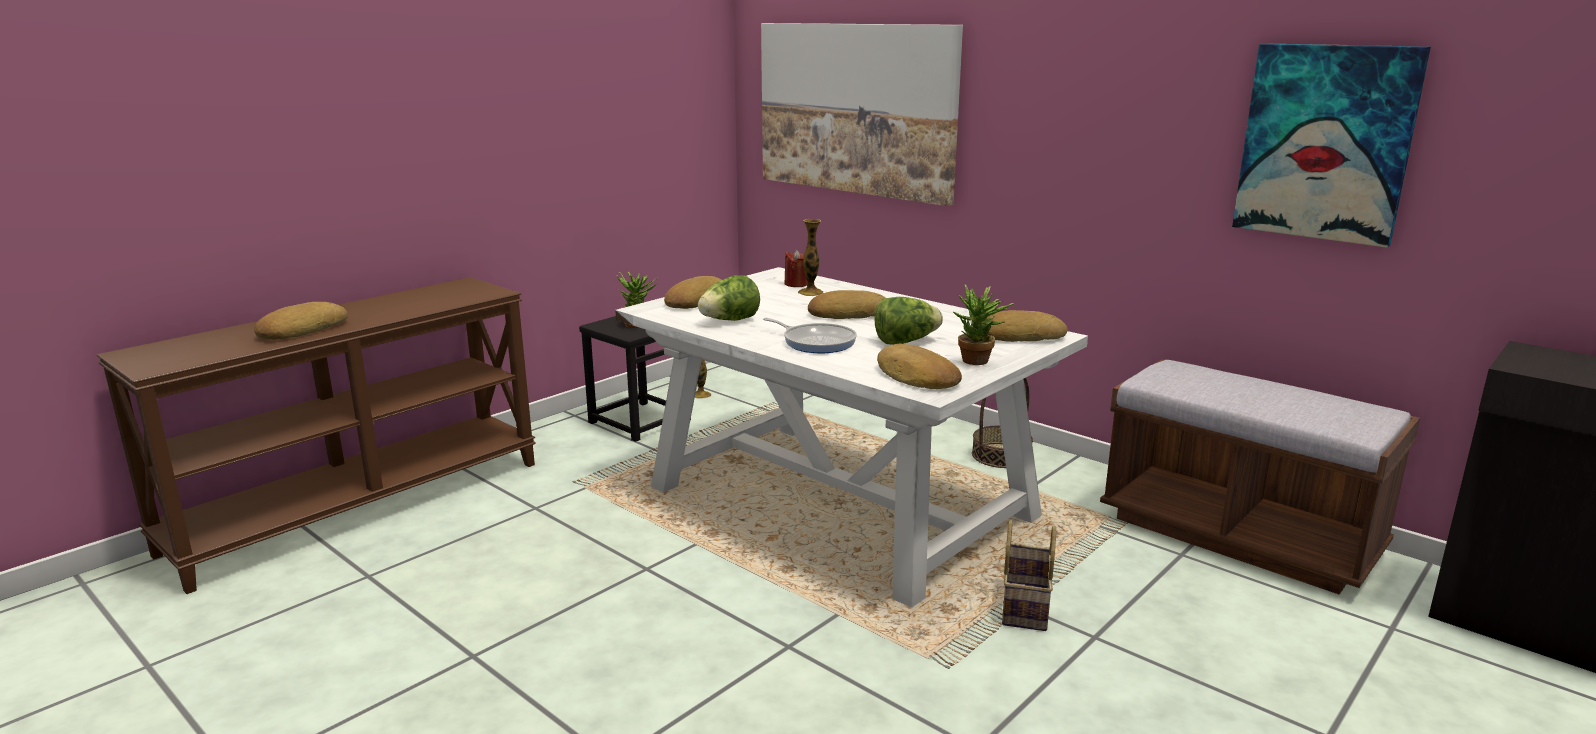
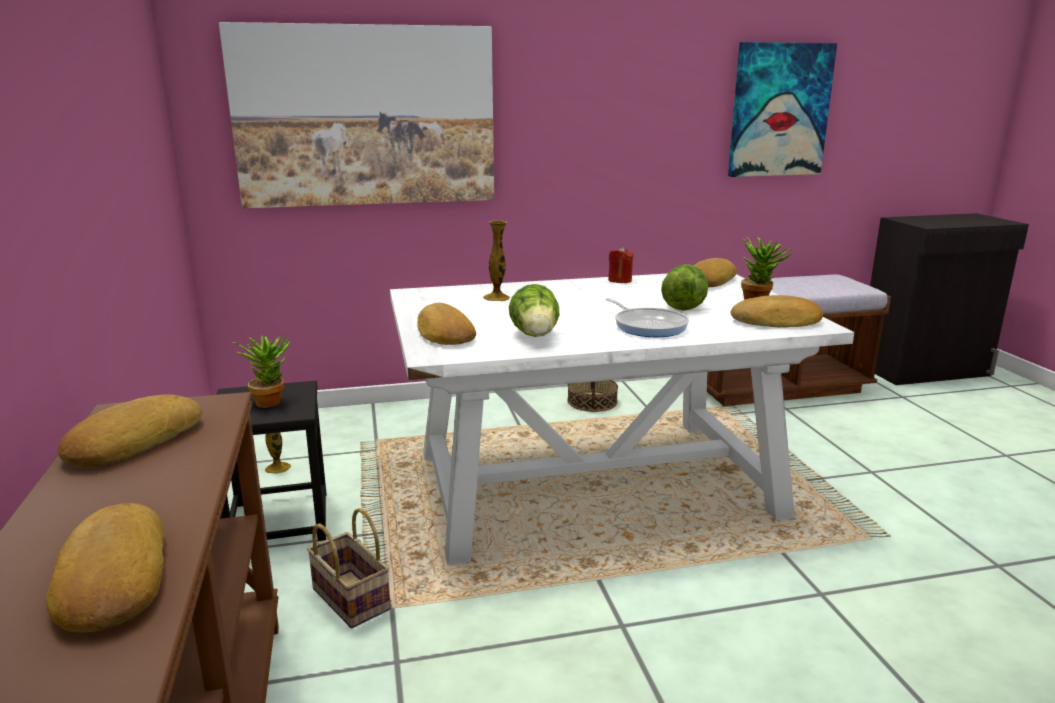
camera: 55 degrees left, 0 degrees up
frying pan [763,318,857,353] -> frying pan turned 75 degrees clockwise [605,298,689,337]
red candle [784,250,808,287] -> red candle moved to [608,246,634,283]
bread [808,290,886,319] -> bread moved to [58,394,202,467]
basket [1002,520,1056,631] -> basket moved to [307,508,391,628]

